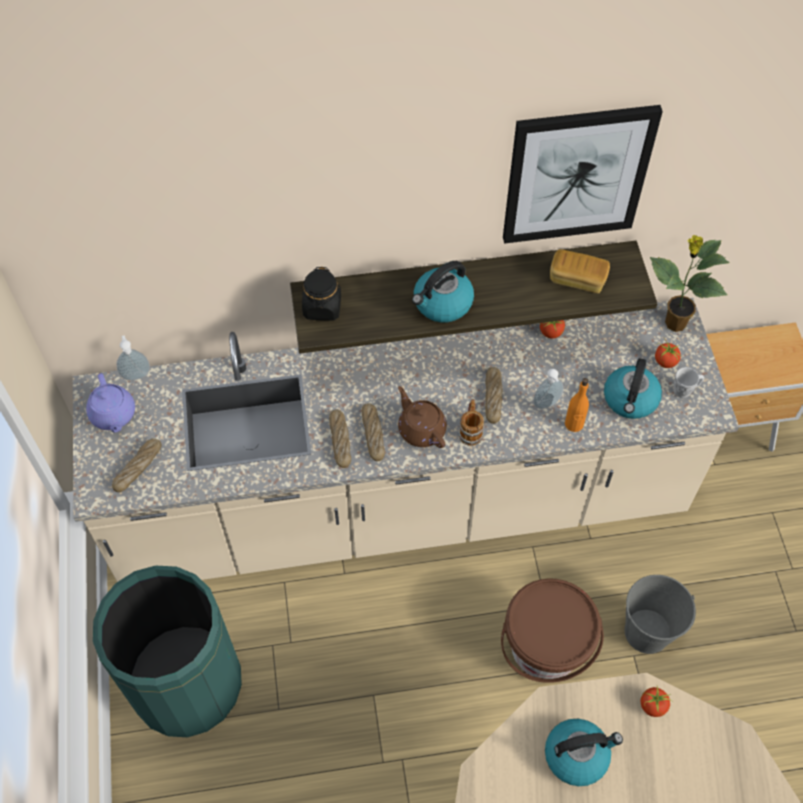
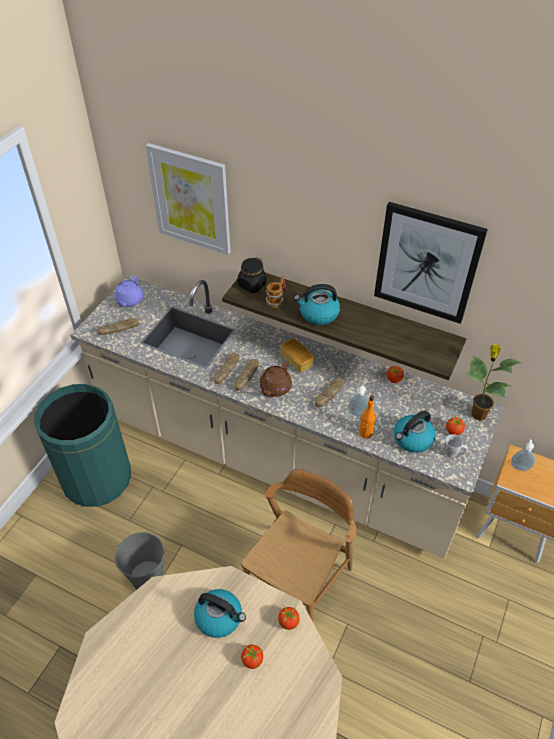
camera: 35 degrees right, 10 degrees down
soap dispenser [116,336,150,381] -> soap dispenser moved to [511,440,535,471]
brown teapot [398,386,447,448] -> brown teapot turned 150 degrees counterclockwise [260,361,292,397]
mug [458,399,484,446] -> mug moved to [266,277,286,308]
brown bucket [501,578,604,683] -> brown chair [241,469,357,621]
bread [550,249,610,293] -> bread moved to [280,338,314,372]
grey bucket [624,575,696,654] -> grey bucket moved to [115,532,165,589]
none -> picture [146,143,231,255]
none -> tomato [241,644,263,669]

